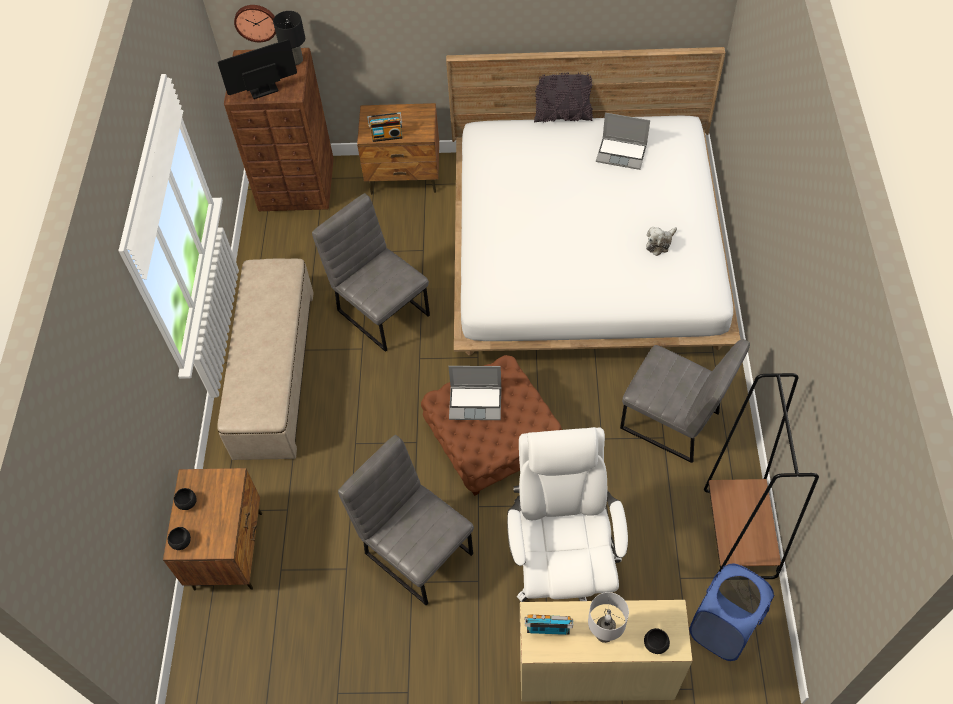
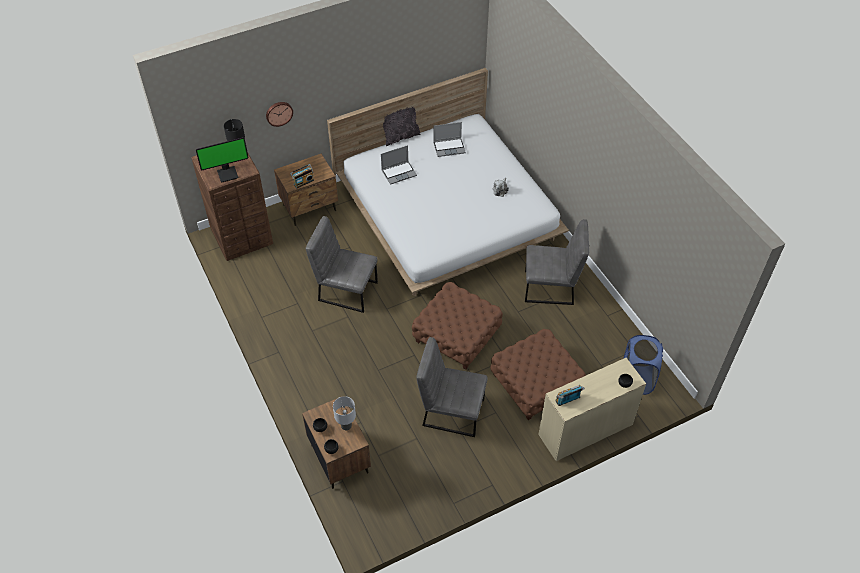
camera: 30 degrees left, 5 degrees down
beige bench [217,258,314,460] -> none
monitor [218,39,297,99] -> monitor turned 150 degrees counterclockwise [196,137,249,183]
wall clock [234,5,276,42] -> wall clock moved to [266,102,293,127]
laptop [448,366,501,420] -> laptop moved to [381,145,417,185]
white office chair [507,427,628,602] -> brown ottoman [490,329,586,420]
white table lamp [588,592,629,643] -> white table lamp moved to [333,396,356,431]
clothes rack [704,373,819,579] -> none

